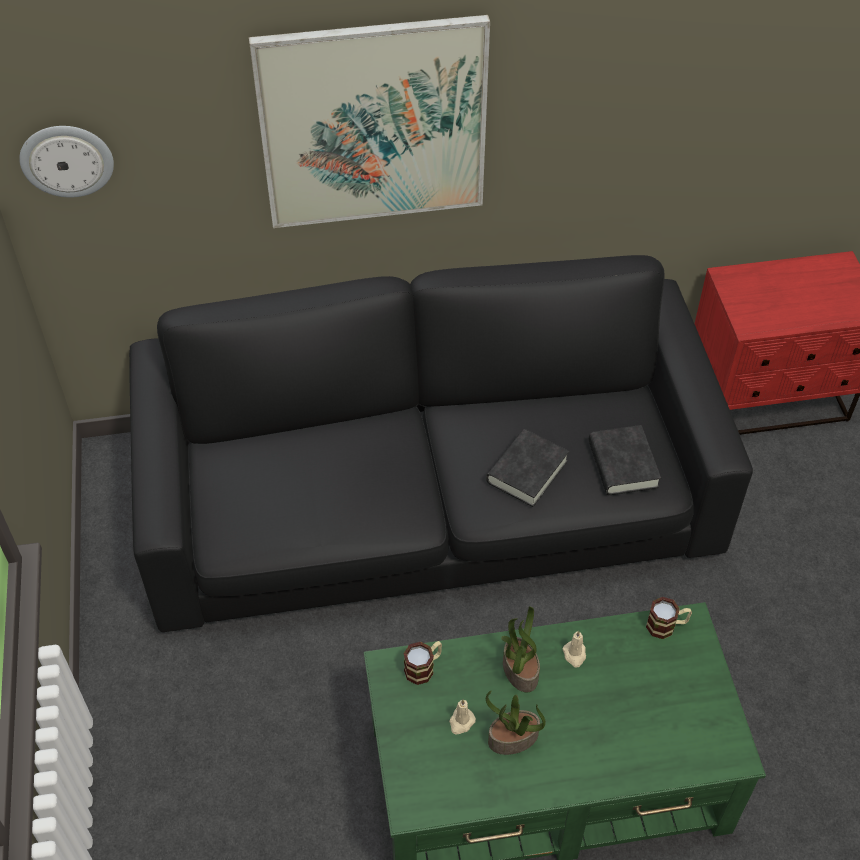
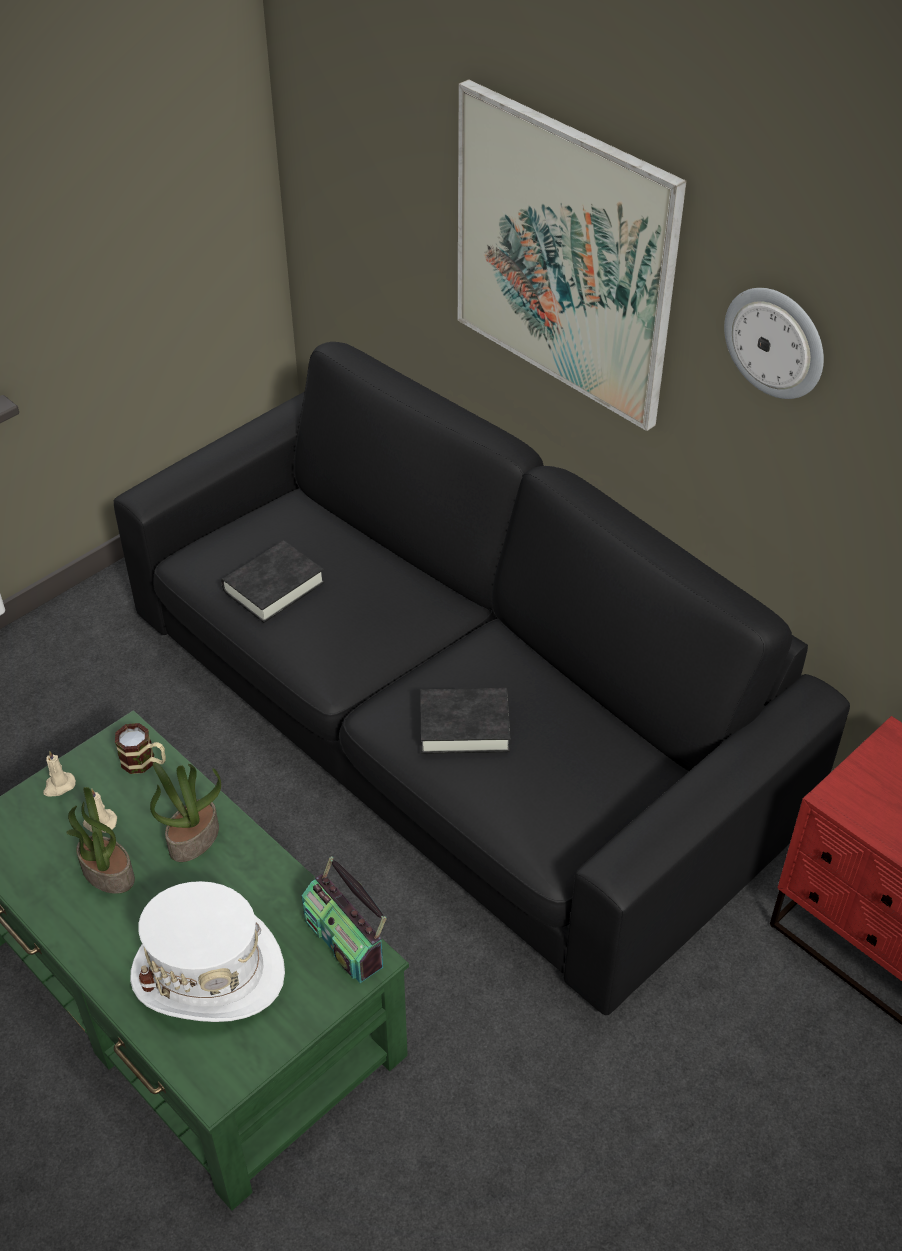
camera: 55 degrees right, 5 degrees down
wall clock [19,126,114,198] -> wall clock moved to [724,288,824,399]
beige candle [562,631,586,667] -> beige candle moved to [43,751,76,797]
black book [588,425,661,495] -> black book moved to [221,540,325,623]
mug [646,597,692,639] -> radio [302,856,387,983]
none -> white hat [130,881,285,1022]

